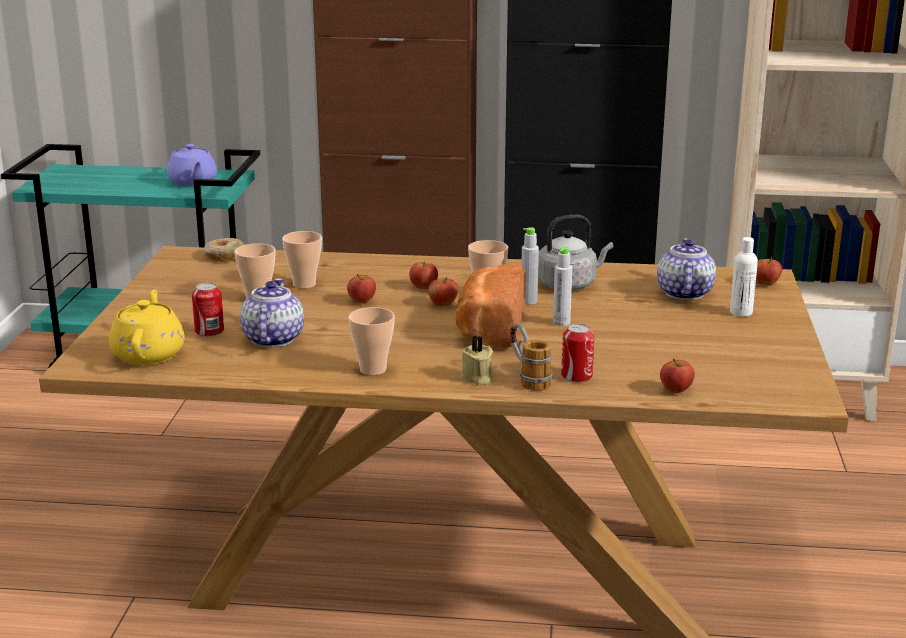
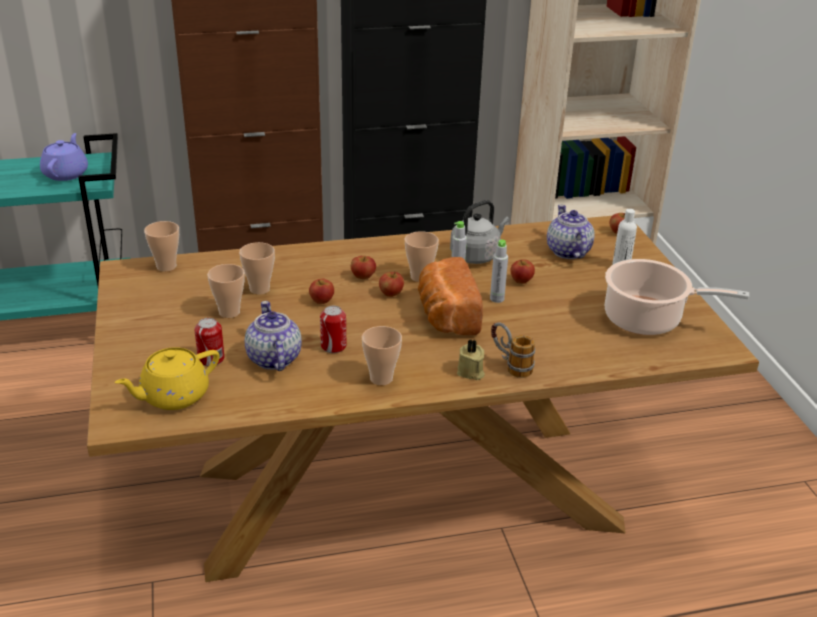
camera: 20 degrees left, 10 degrees up
yellow teapot [109,289,185,365] -> yellow teapot turned 105 degrees counterclockwise [115,347,220,410]
purple teapot [167,144,217,187] -> purple teapot turned 135 degrees counterclockwise [40,133,88,181]
donut [204,238,245,262] -> cup [144,221,179,272]
can [561,324,594,383] -> can moved to [320,306,346,353]
apple [660,358,695,393] -> apple moved to [510,259,535,284]
none -> cooking pot [605,259,749,335]

